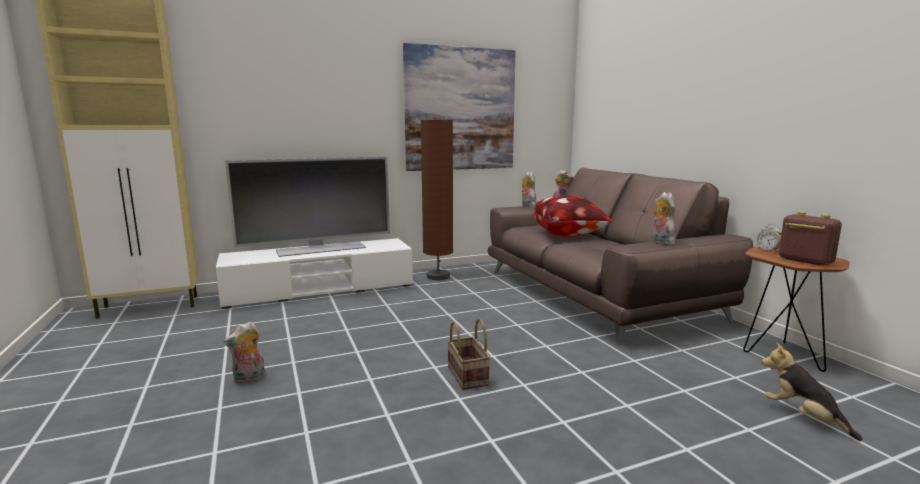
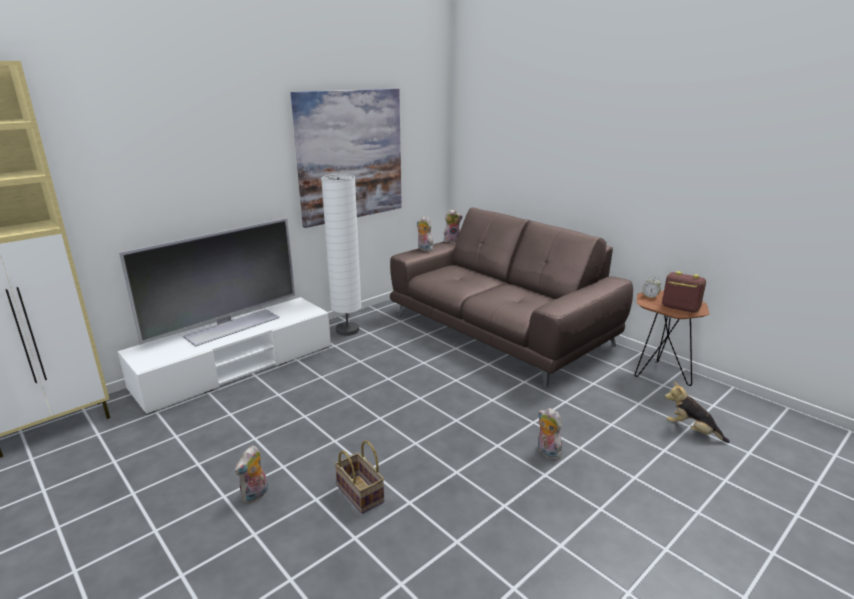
camera: 20 degrees left, 10 degrees up
brown floor lamp [421,120,453,280] -> white floor lamp [321,174,362,336]
basket [447,318,490,390] -> basket moved to [335,440,384,514]
pillow [534,195,612,237] -> none
plush toy [653,192,676,245] -> plush toy moved to [538,408,562,460]

